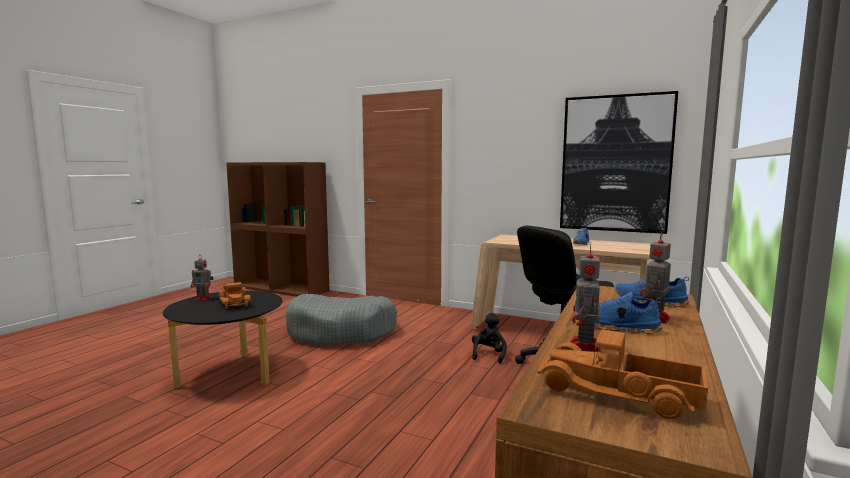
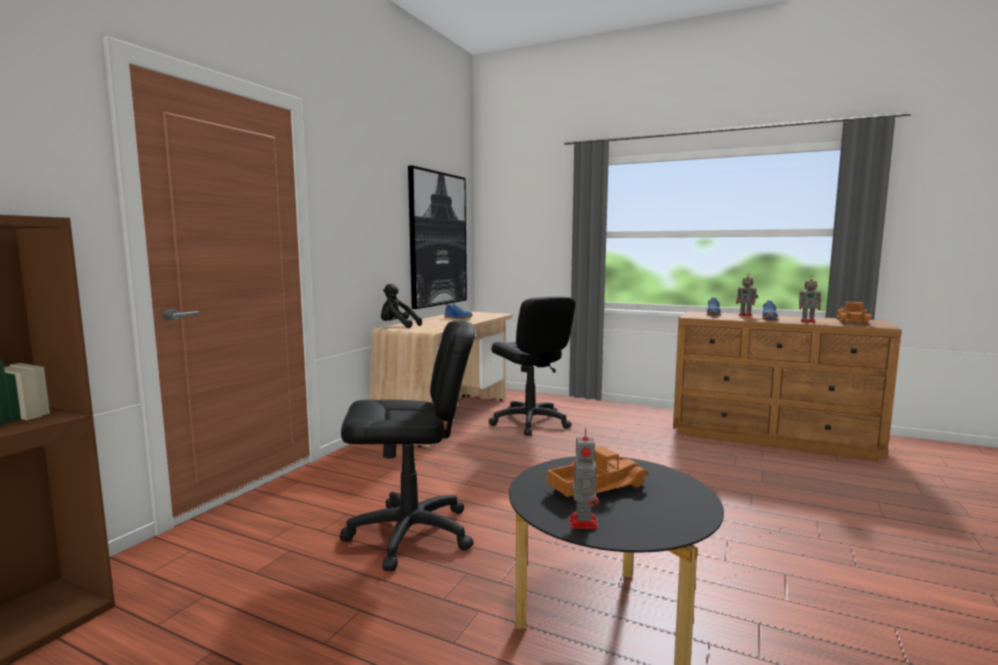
camera: 90 degrees left, 0 degrees up
grey dog bed [286,294,397,346] -> black office chair [340,320,475,571]
black plush toy [472,313,507,364] -> black plush toy moved to [381,284,422,328]

